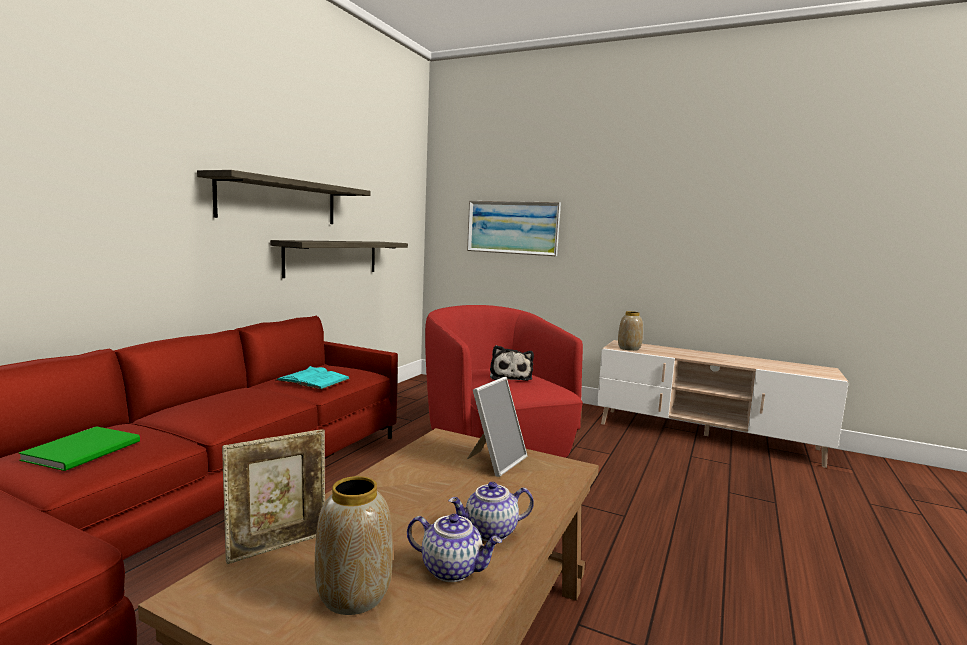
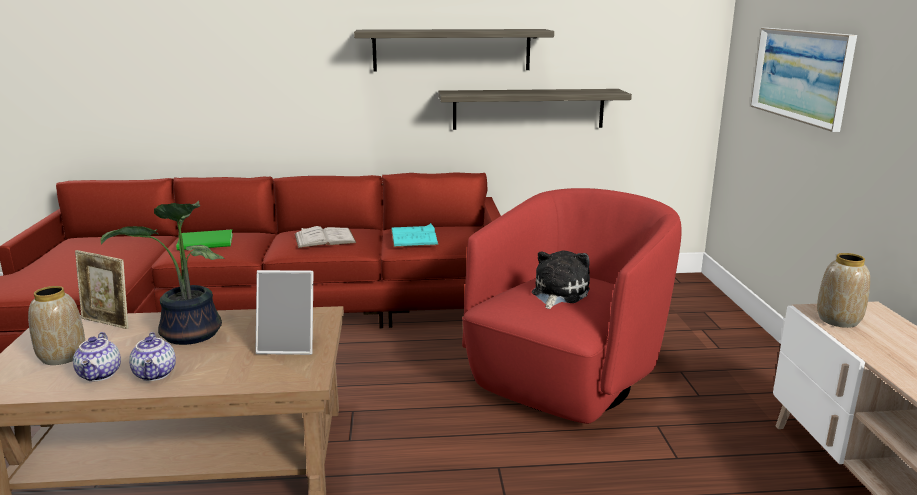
camera: 60 degrees right, 10 degrees up
teapot [449,482,534,541] -> teapot turned 150 degrees counterclockwise [129,332,176,381]
plush toy [490,345,534,381] -> plush toy turned 150 degrees clockwise [532,250,590,309]
none -> potted plant [100,201,224,345]
none -> white book [295,226,357,248]

